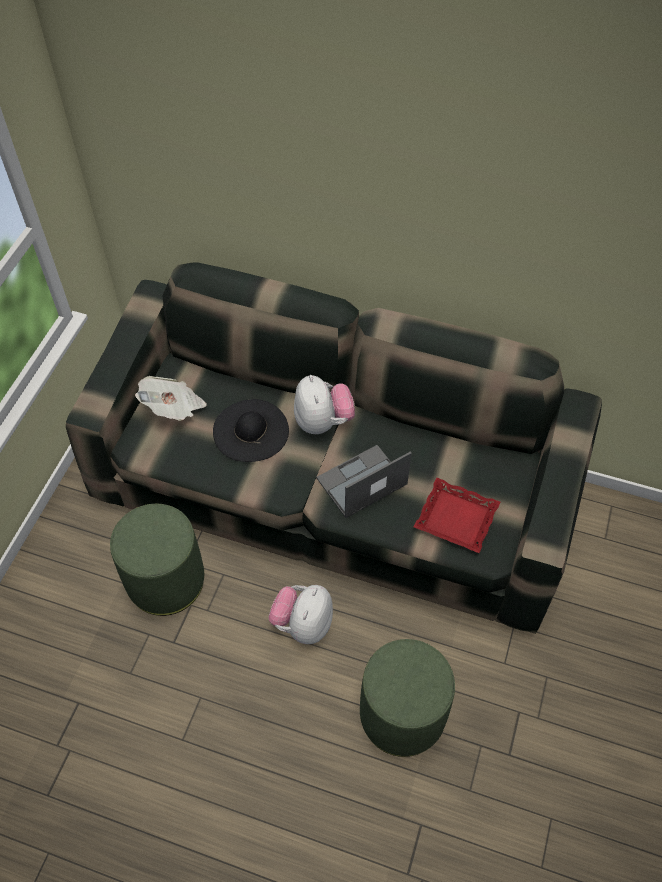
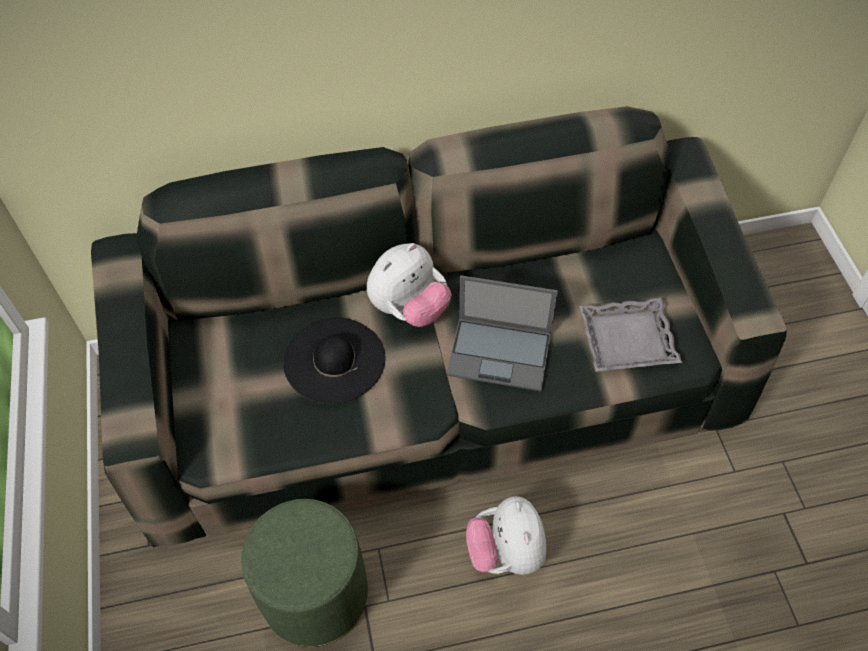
camera: 30 degrees left, 0 degrees up
newspaper [135,376,207,421] -> none
plush toy [294,375,355,434] -> plush toy turned 90 degrees clockwise [367,243,452,327]
laptop [316,445,412,518] -> laptop turned 105 degrees counterclockwise [446,275,558,391]
green ottoman [360,639,455,757] -> none
red tray [414,477,500,553] -> grey tray [579,298,682,372]

